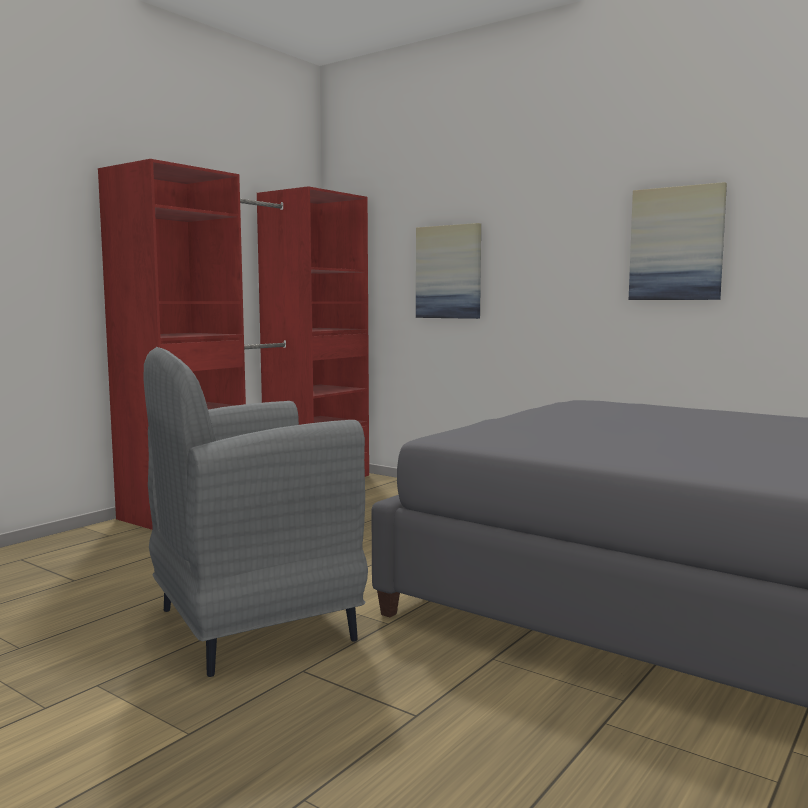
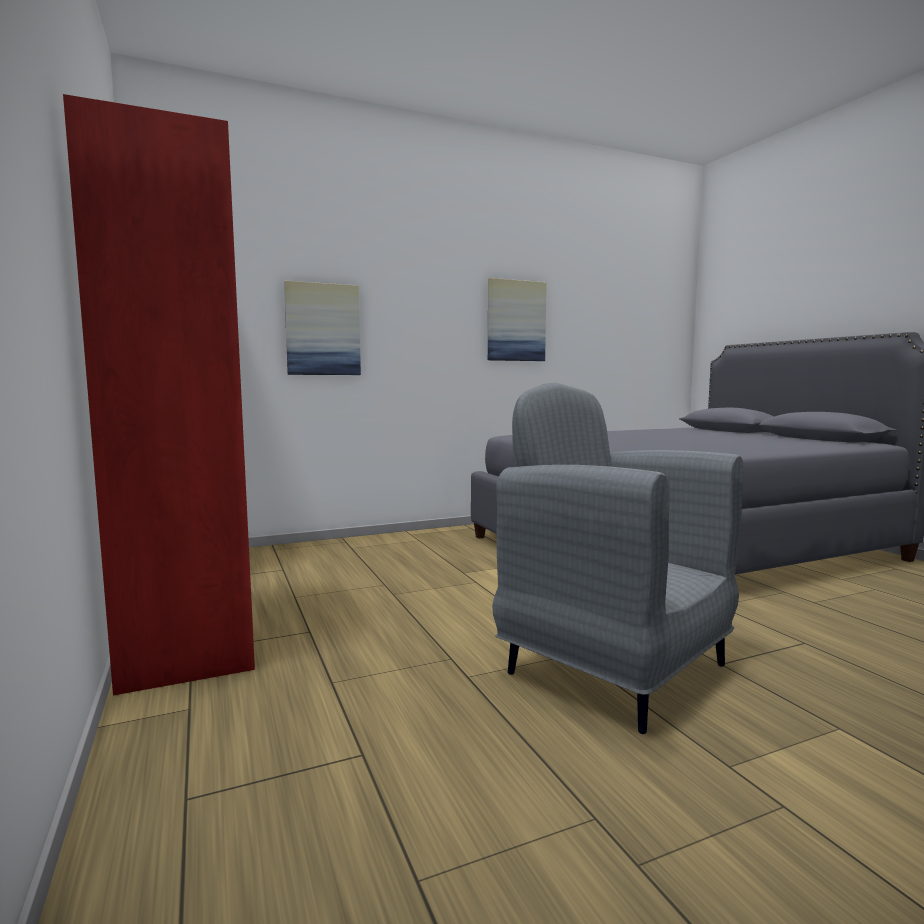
camera: 60 degrees left, 0 degrees up
grey armchair [143,347,368,677] -> grey armchair turned 135 degrees clockwise [492,383,744,734]

